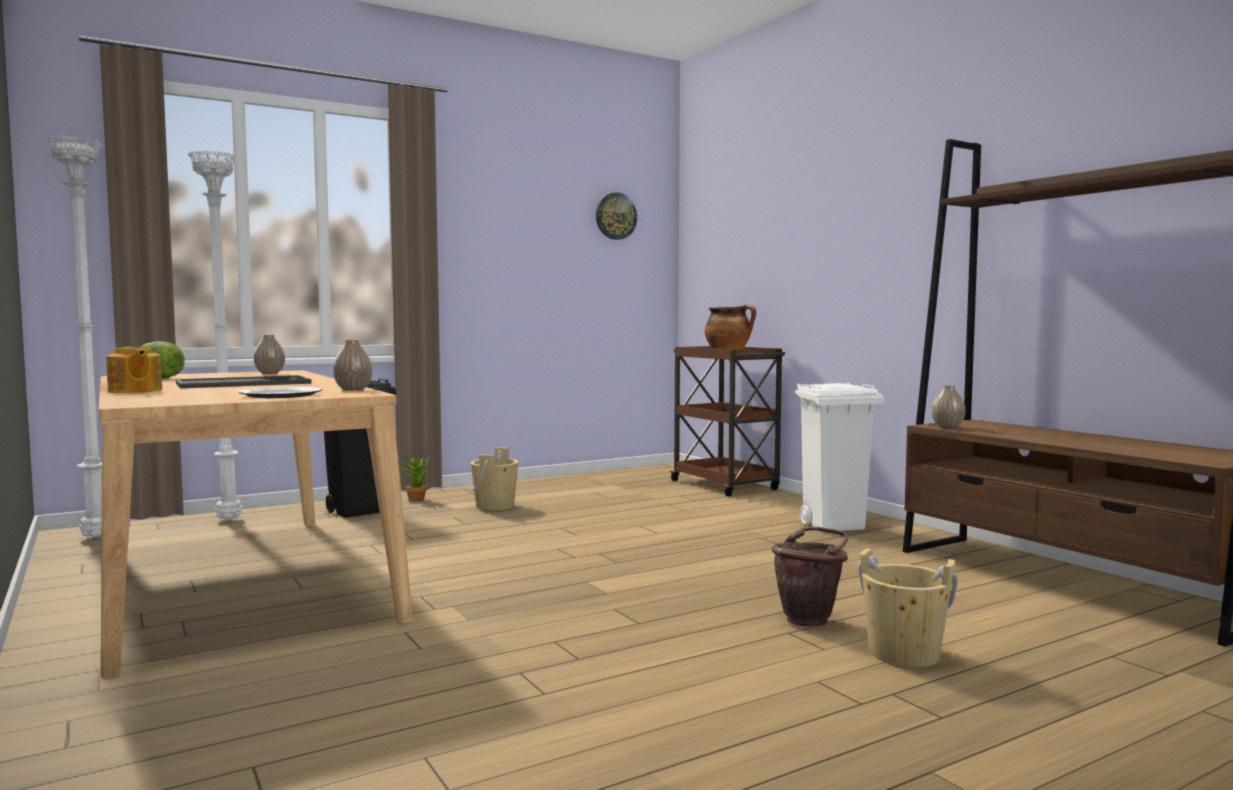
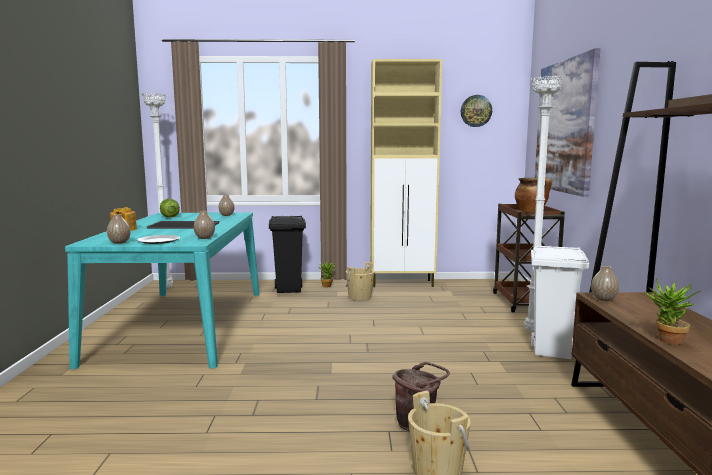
camera: 30 degrees right, 5 degrees up
beige dining table [99,370,413,678] -> turquoise dining table [65,213,260,369]
white floor lamp [188,150,242,521] -> white floor lamp moved to [524,76,564,332]
none -> vase [107,214,130,244]
none -> beige cabinet [370,59,443,287]
none -> picture [535,48,600,197]
none -> potted plant [645,278,701,345]

